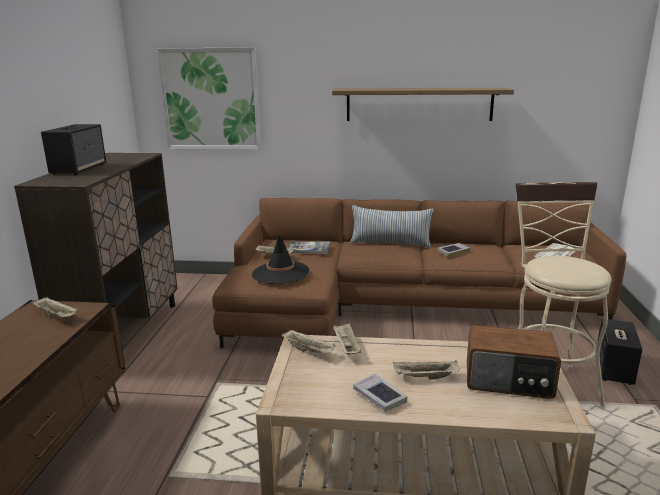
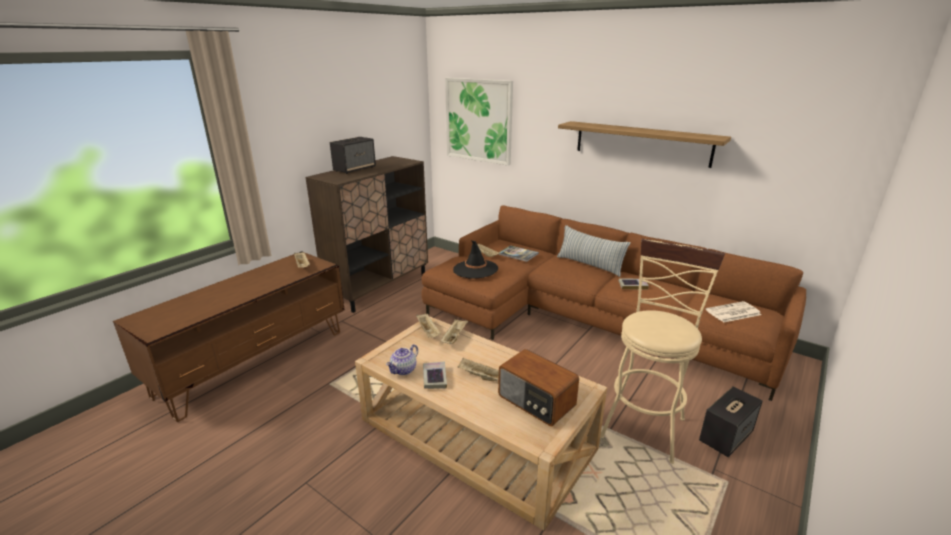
camera: 30 degrees right, 5 degrees up
none -> teapot [386,344,418,375]

